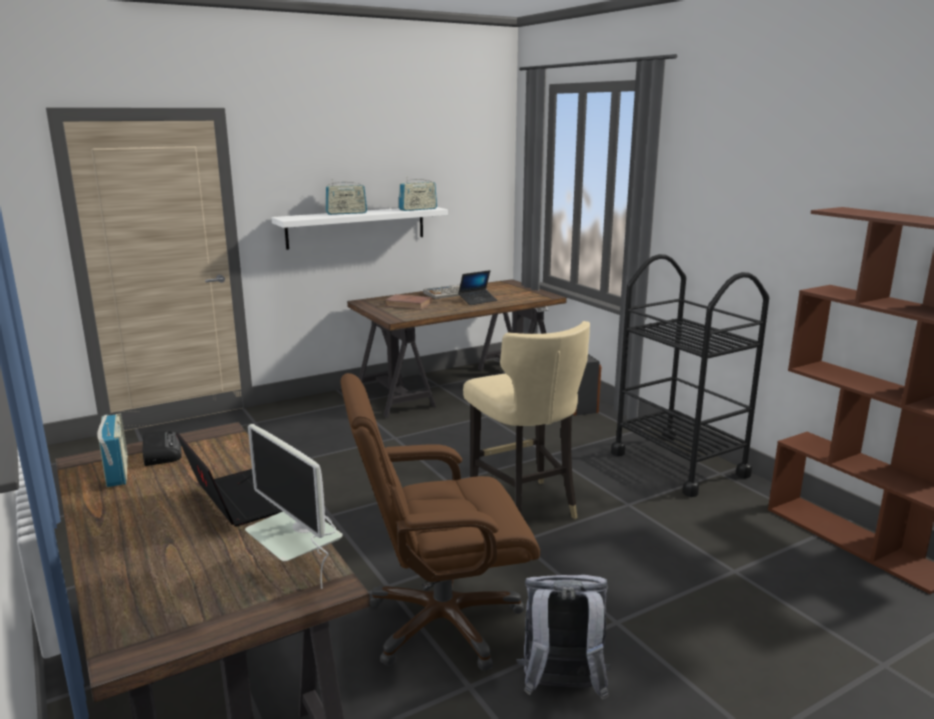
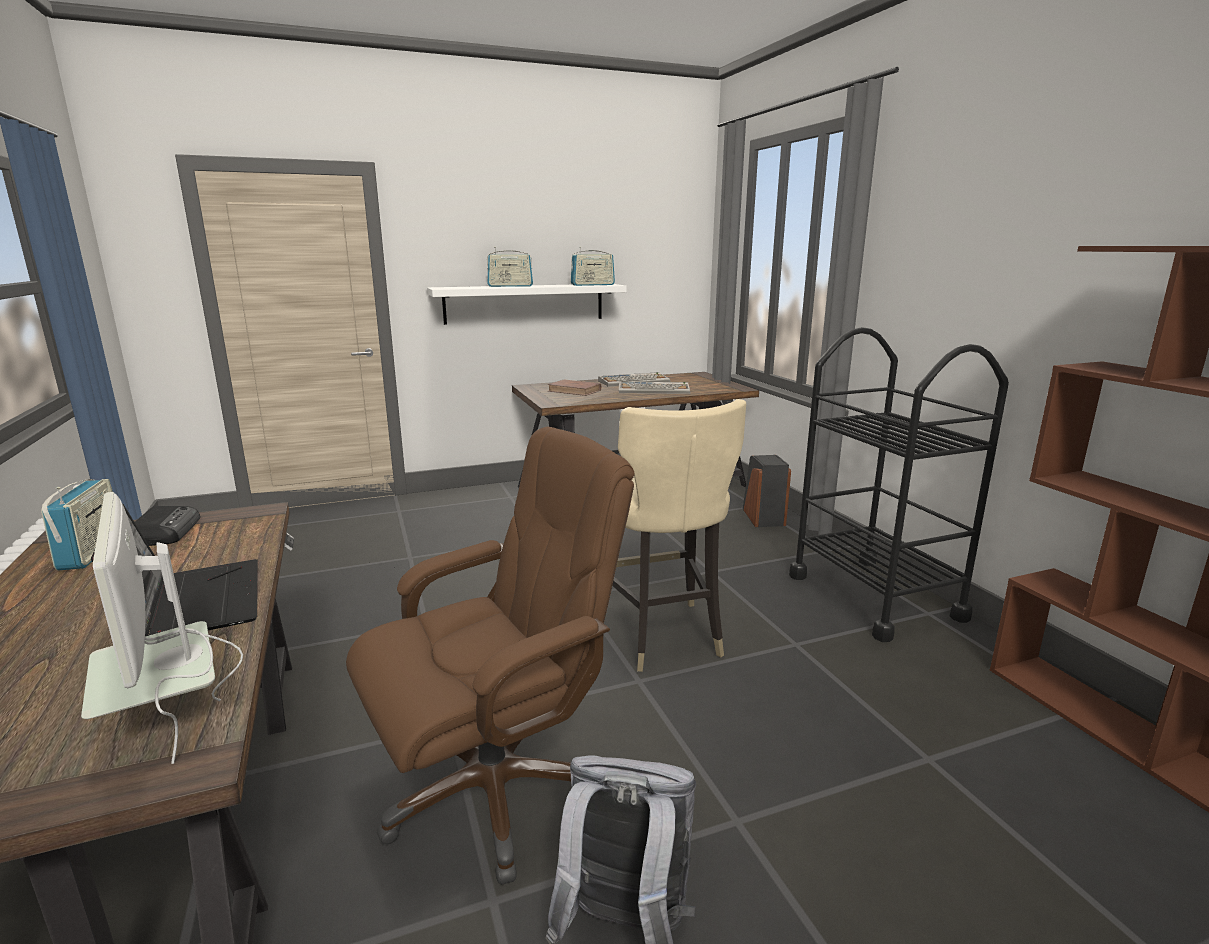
camera: 10 degrees right, 0 degrees up
brown office chair [340,373,540,671] -> brown office chair turned 150 degrees clockwise [346,427,635,885]
laptop [458,270,497,305] -> keyboard [619,382,690,394]

